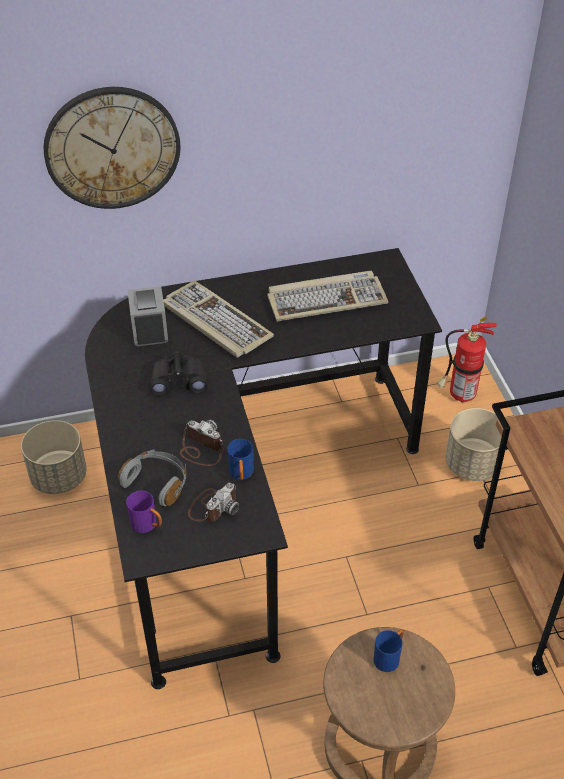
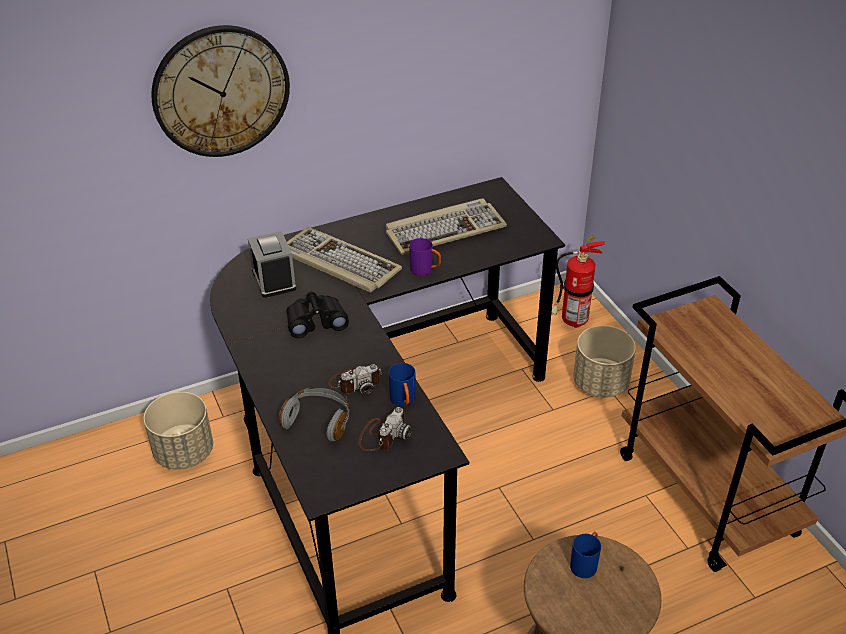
camera: 10 degrees left, 5 degrees down
purple mug [126,491,162,533] -> purple mug moved to [409,238,441,276]
camera [180,420,225,466] -> camera turned 135 degrees clockwise [328,364,383,395]

